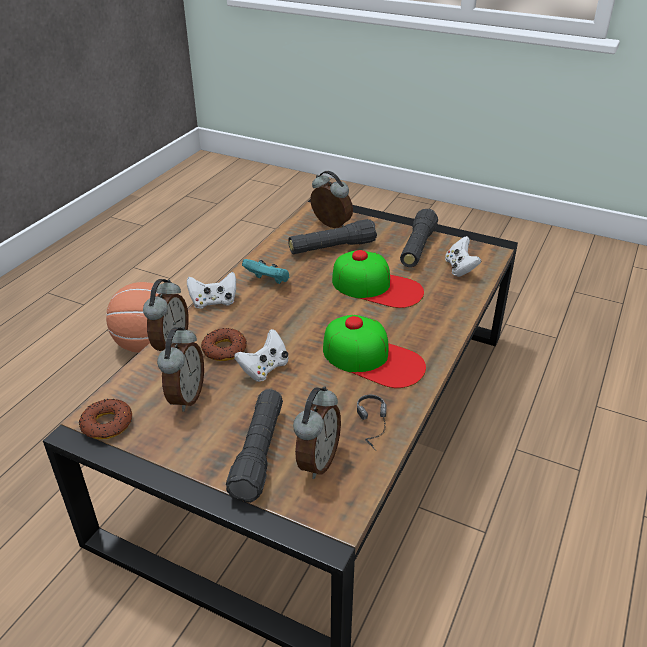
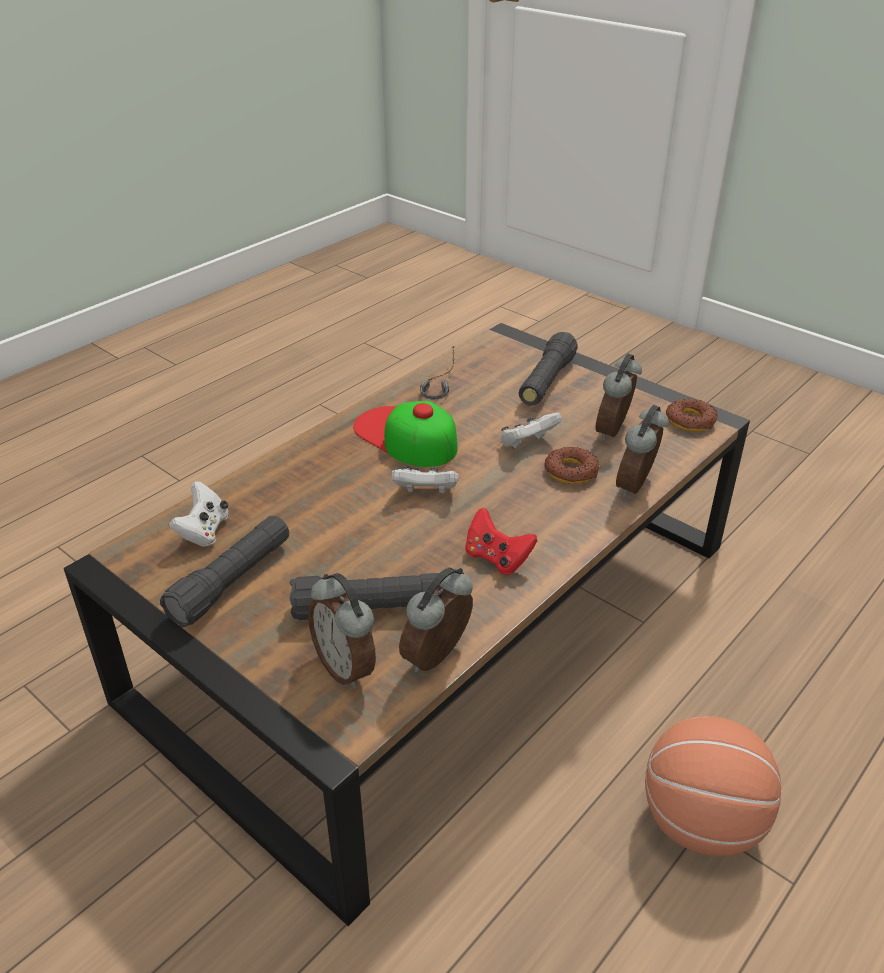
camera: 165 degrees left, 0 degrees up
white game controller [187,272,236,309] -> white game controller moved to [391,466,459,493]
turquoise game controller [242,259,290,284] -> red game controller [465,507,537,575]
alarm clock [293,386,341,479] -> alarm clock moved to [399,567,473,673]
cap [332,250,424,308] -> none

